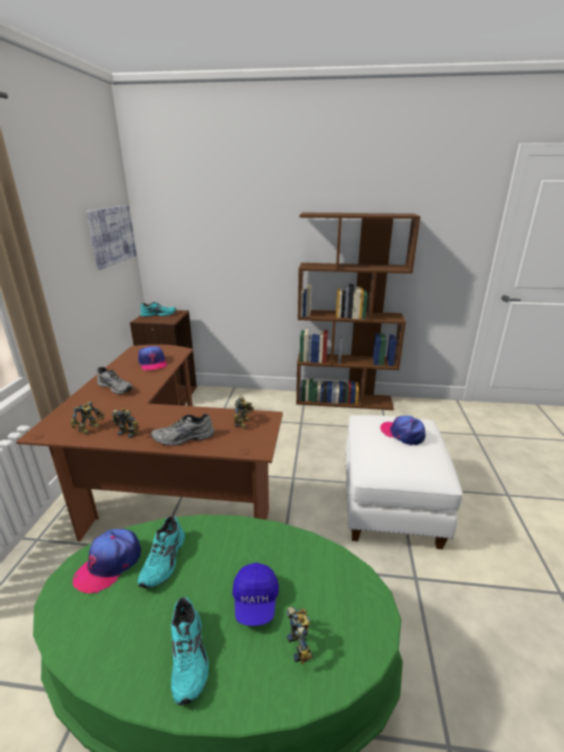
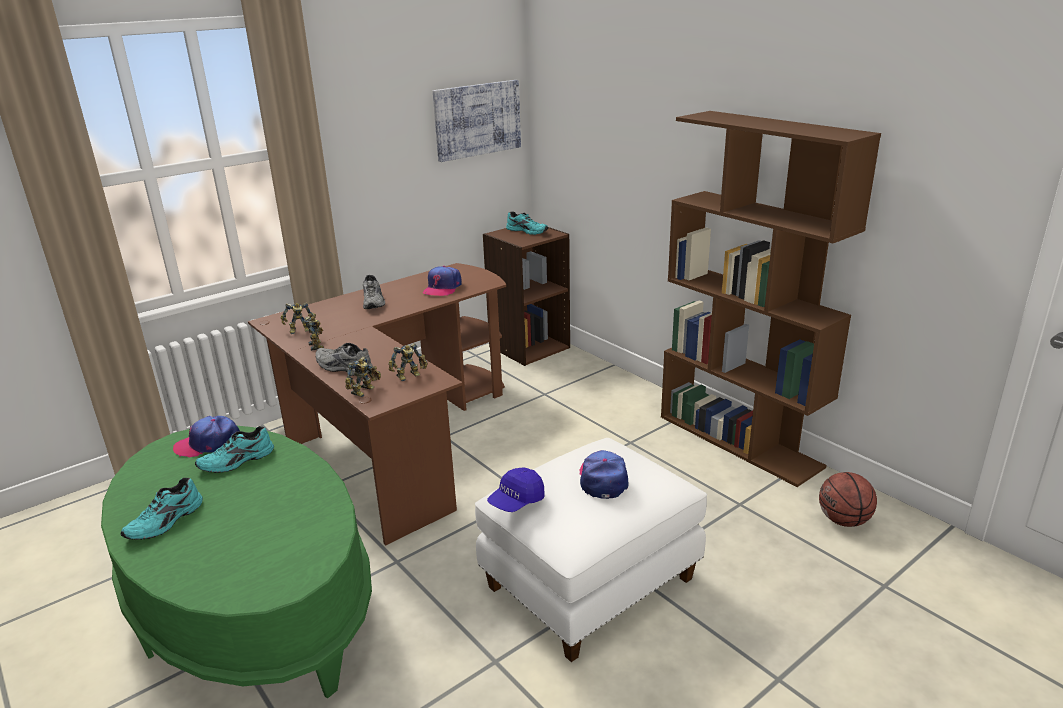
camera: 45 degrees right, 0 degrees up
blue cap [232,563,279,626] -> blue cap moved to [487,467,545,512]
toy robot [287,607,313,664] -> toy robot moved to [345,356,381,397]
none -> basketball [819,472,877,527]

